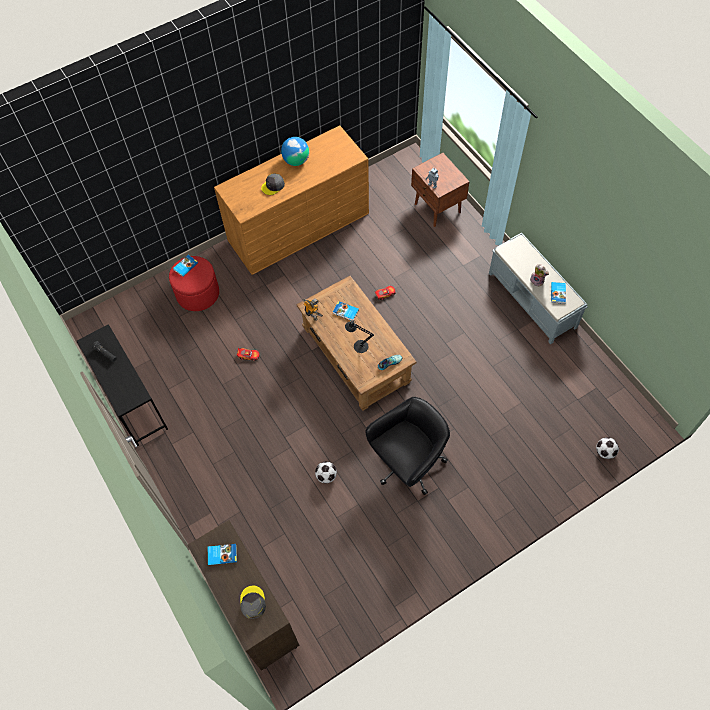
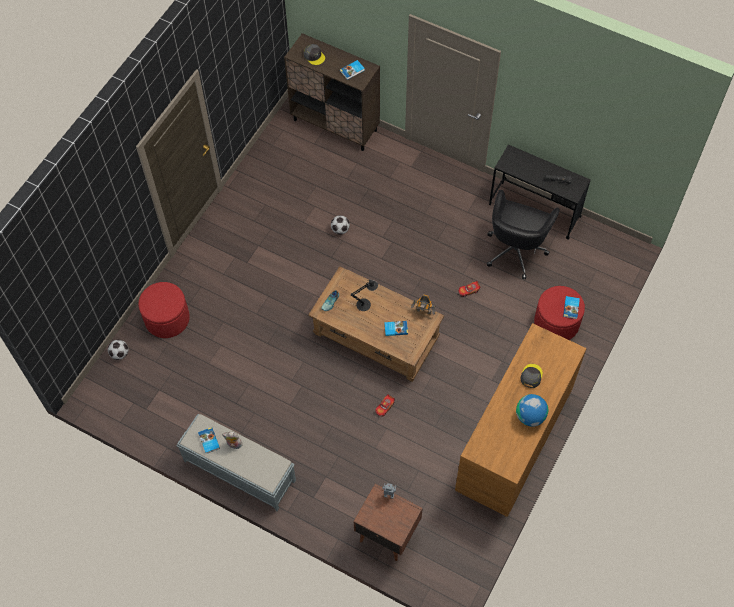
camera: 150 degrees right, 0 degrees up
black office chair [366,397,450,495] -> black office chair moved to [487,190,560,279]
none -> red ottoman [138,282,190,338]

